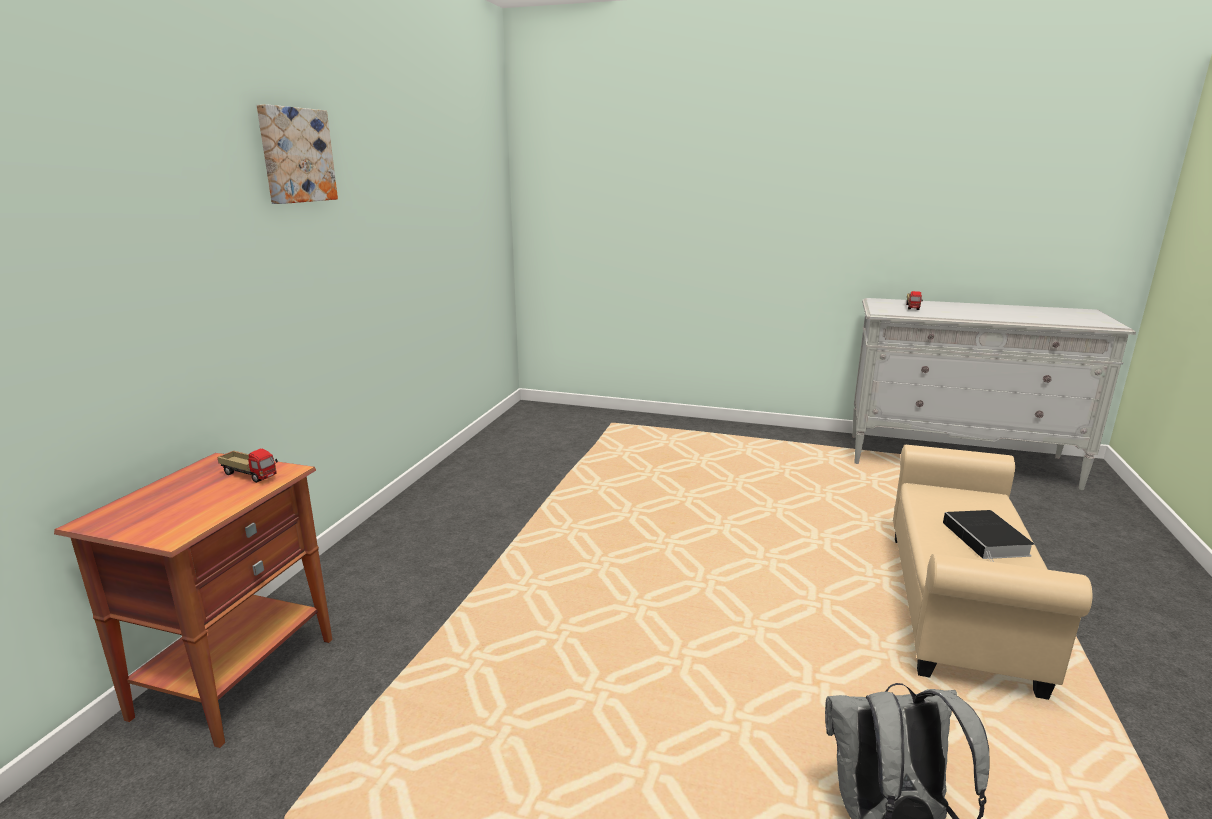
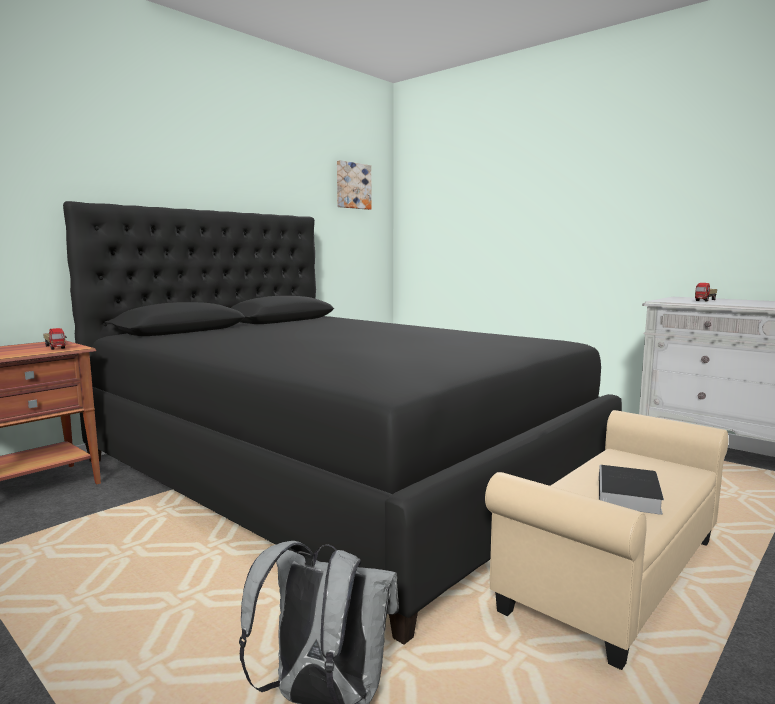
camera: 25 degrees right, 10 degrees down
picture [257,104,338,204] -> picture moved to [337,160,372,210]
none -> black bed [63,201,622,645]

